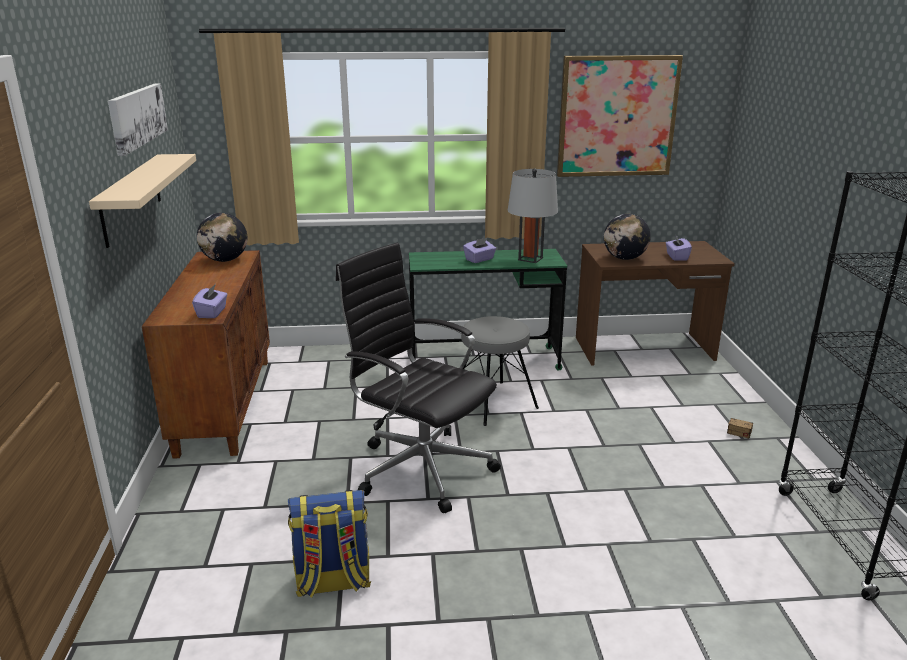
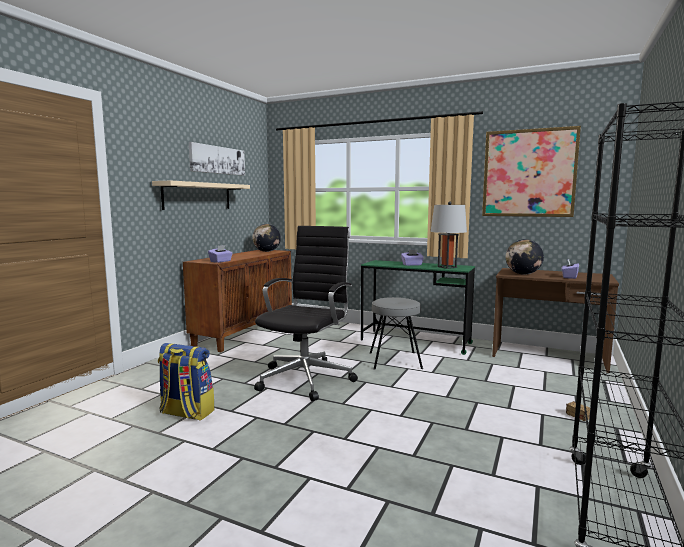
camera: 30 degrees right, 15 degrees down
black office chair [336,243,501,513] -> black office chair turned 45 degrees clockwise [254,226,358,401]

